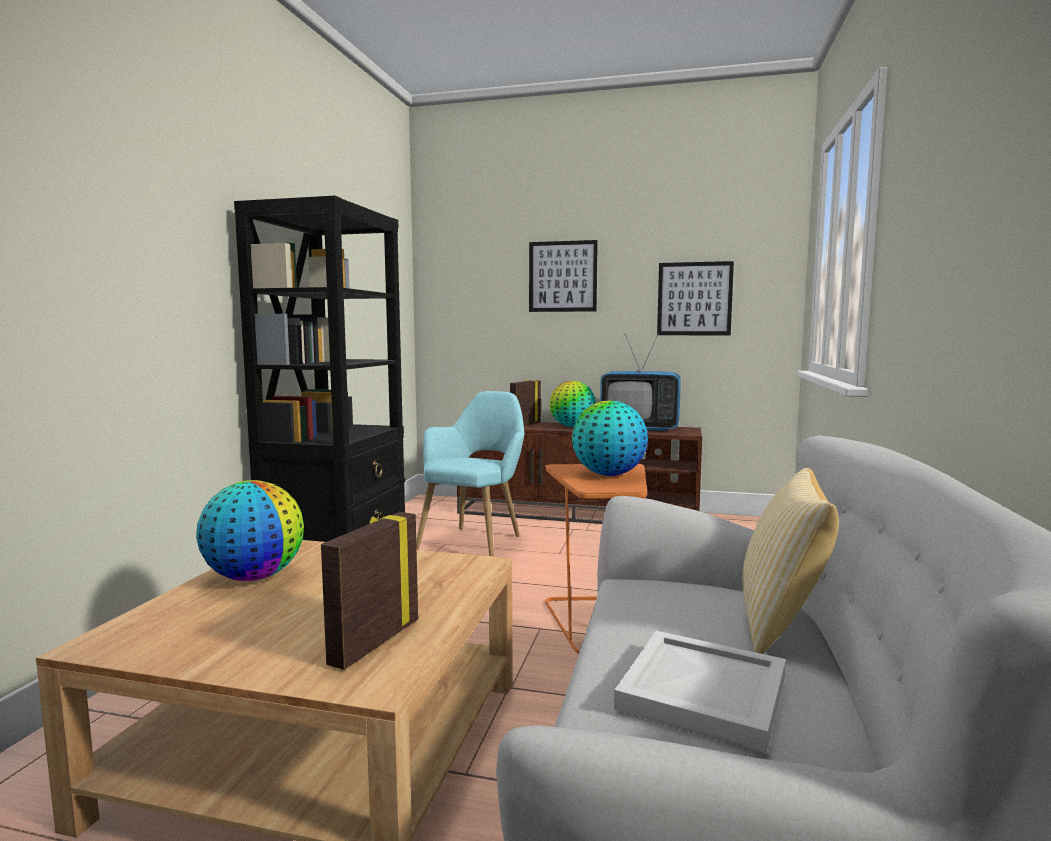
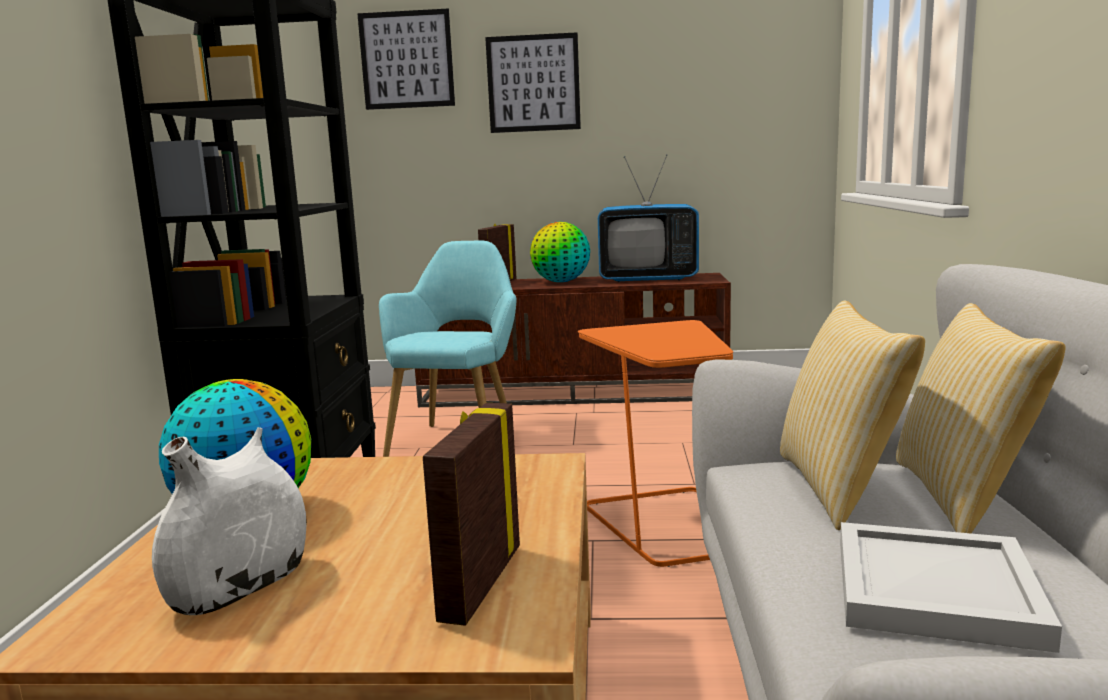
camera: 10 degrees left, 5 degrees up
globe [572,401,648,476] -> none
picture [657,261,734,335] -> picture moved to [357,9,455,110]
none -> white vase [152,427,307,615]
none -> pillow [780,301,925,530]

